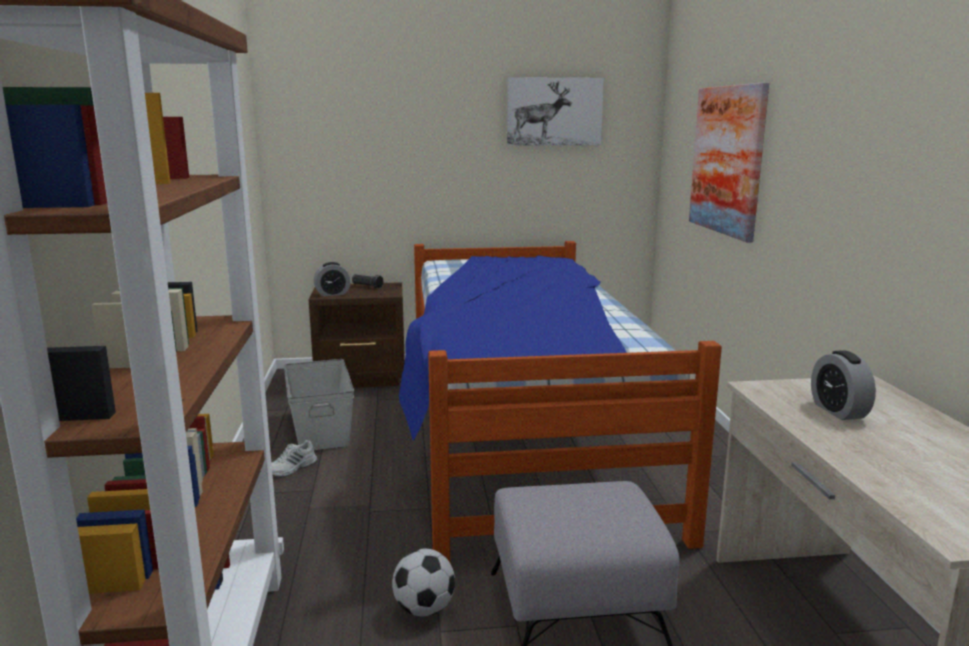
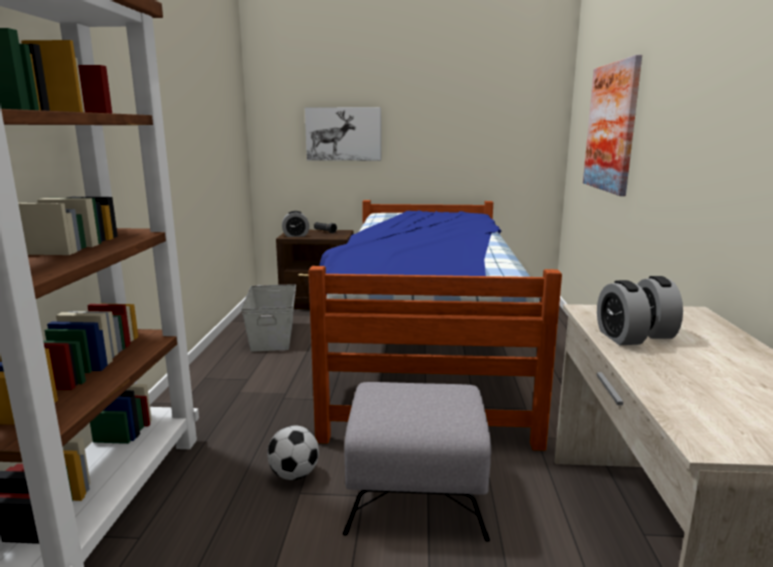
camera: 10 degrees right, 0 degrees up
white shoe [272,440,317,477] -> none
picture [507,77,604,146] -> picture moved to [305,107,381,161]
none -> alarm clock [597,280,651,345]

